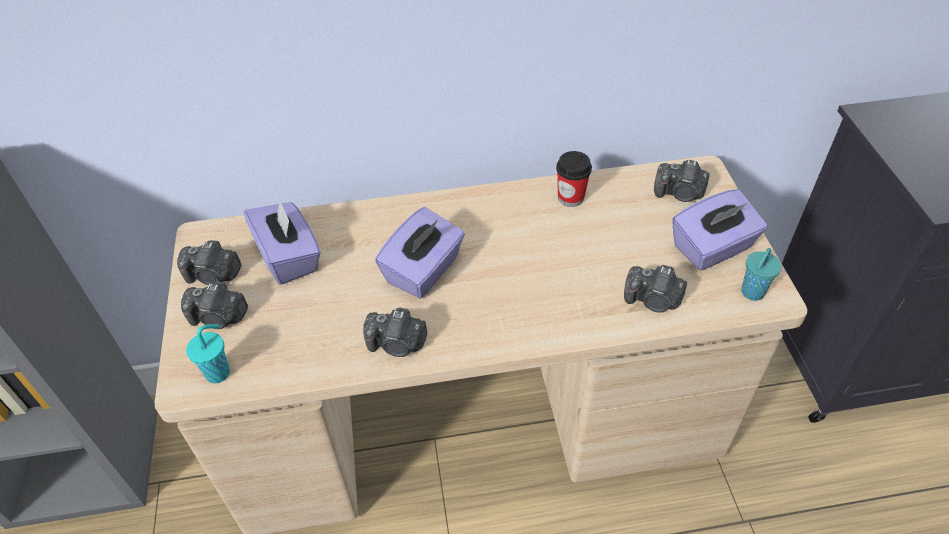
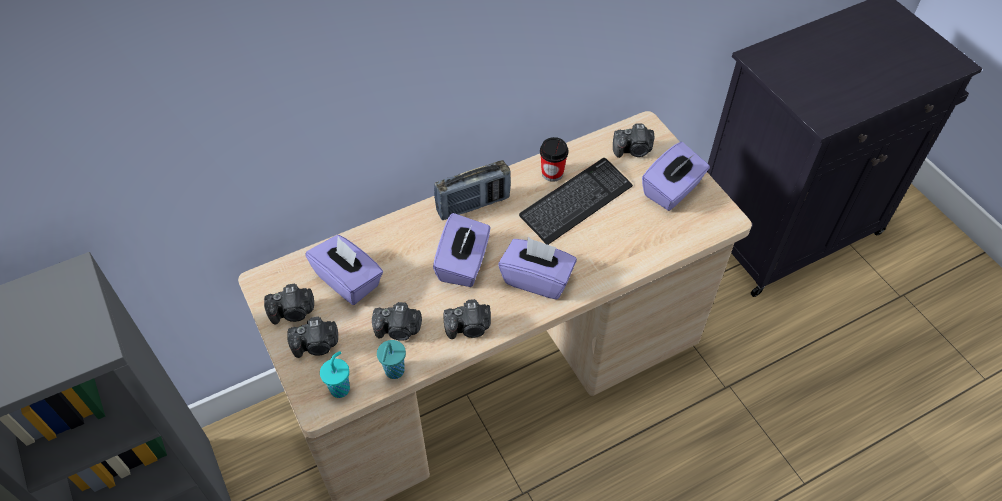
camera: 20 degrees left, 5 degrees up
camera [624,265,687,312] -> camera moved to [372,302,422,341]
turquoise cup [741,248,782,301] -> turquoise cup moved to [377,340,406,379]
none -> radio [434,160,511,220]
none -> purple tissue box [498,237,577,300]
none -> keyboard [519,158,633,245]

